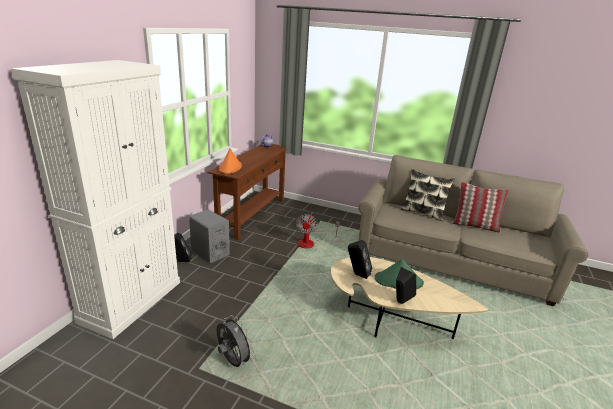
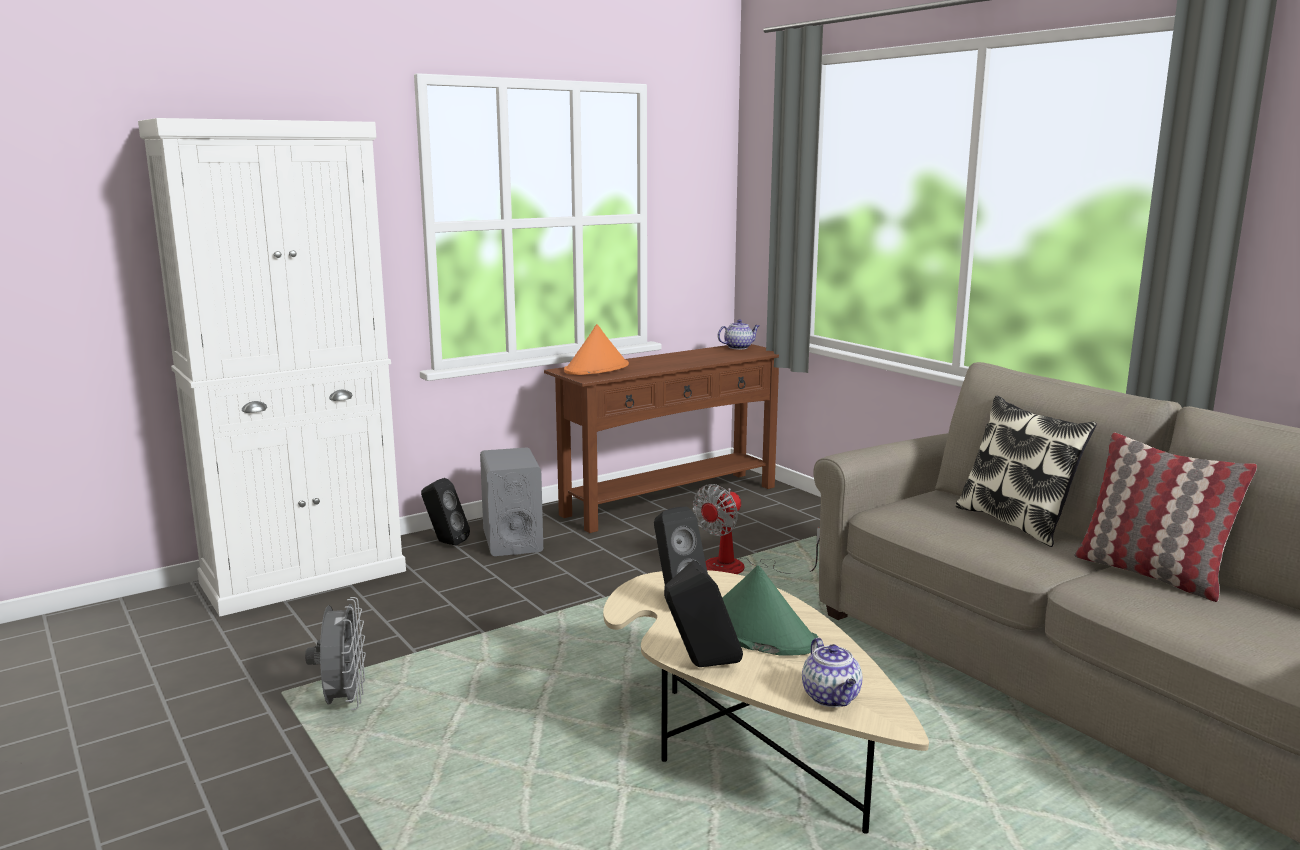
camera: 35 degrees right, 10 degrees down
none -> teapot [802,638,863,707]

